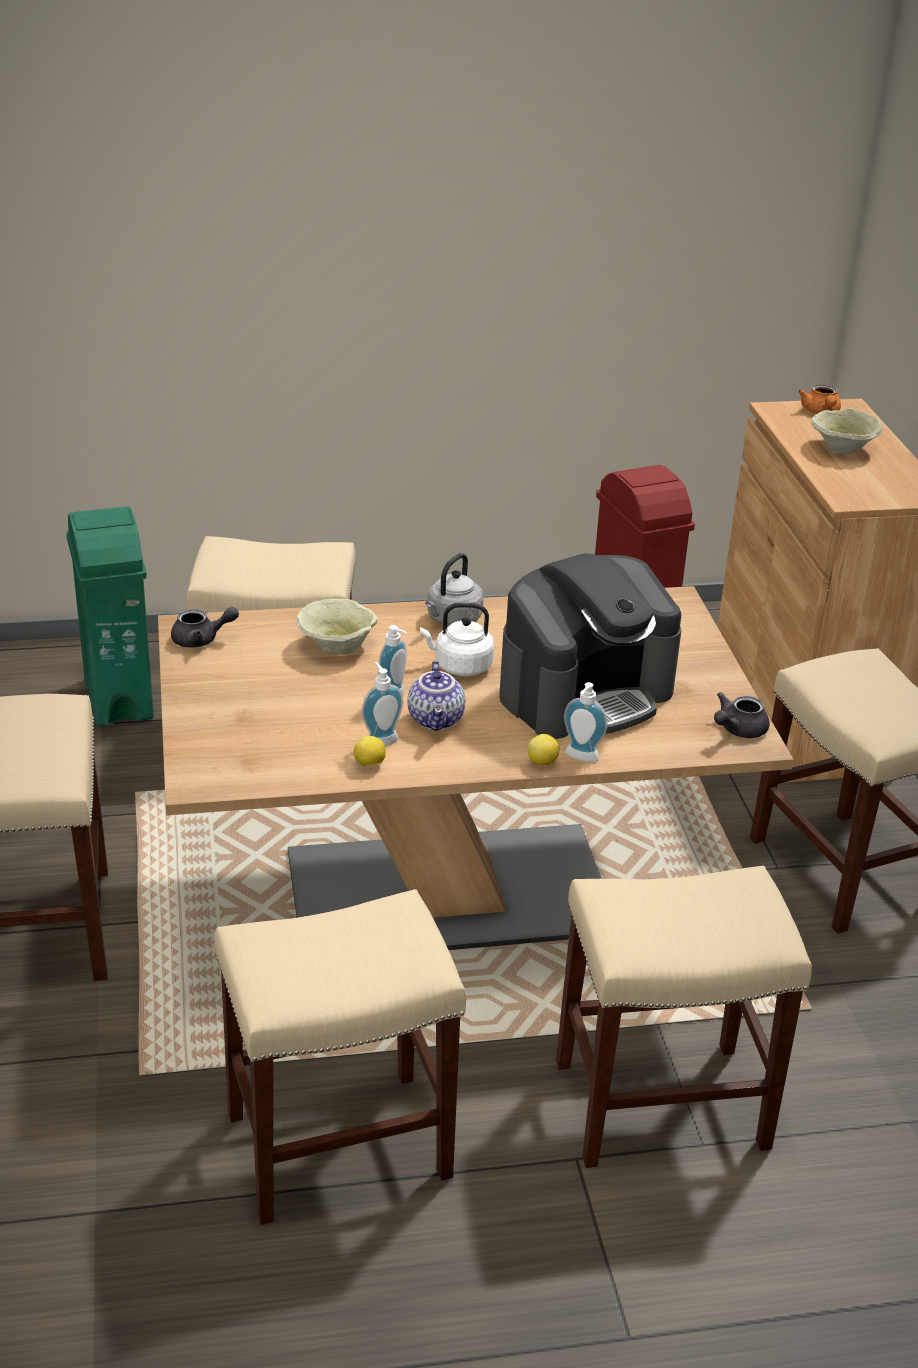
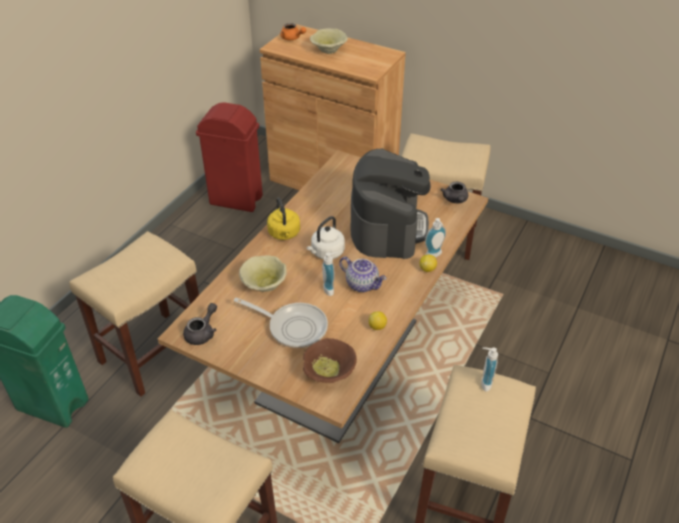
camera: 50 degrees left, 10 degrees up
soap dispenser [361,662,403,747] -> soap dispenser moved to [481,347,498,391]
grey kettle [425,553,484,626] -> yellow kettle [267,197,300,240]
beige stool [556,866,812,1168] -> none
none -> frying pan [234,298,328,348]
none -> brown bowl [303,338,357,383]

